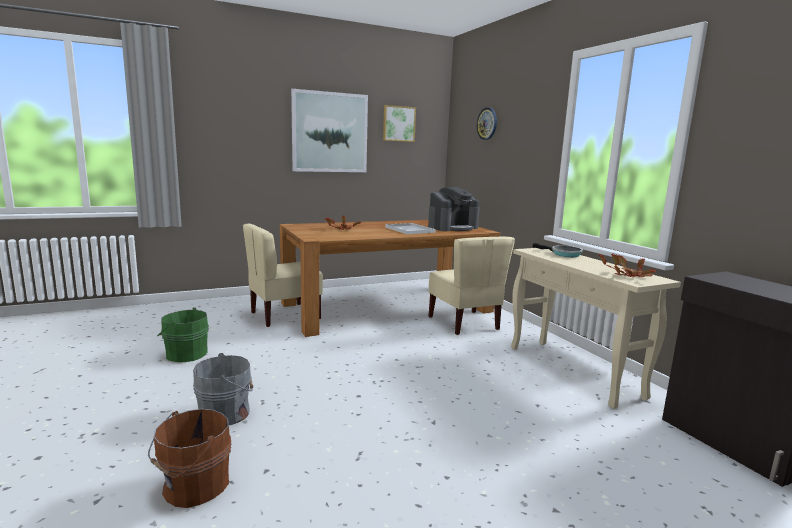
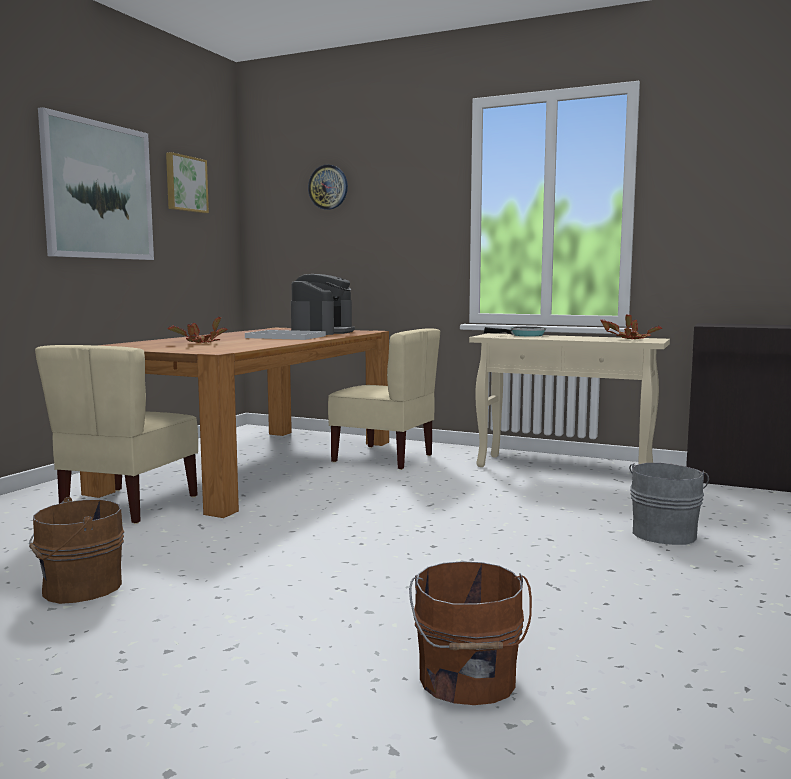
camera: 40 degrees left, 5 degrees down
green bucket [157,307,209,362] -> brown bucket [29,497,124,604]
grey bucket [193,353,253,425] -> grey bucket moved to [629,463,709,545]

